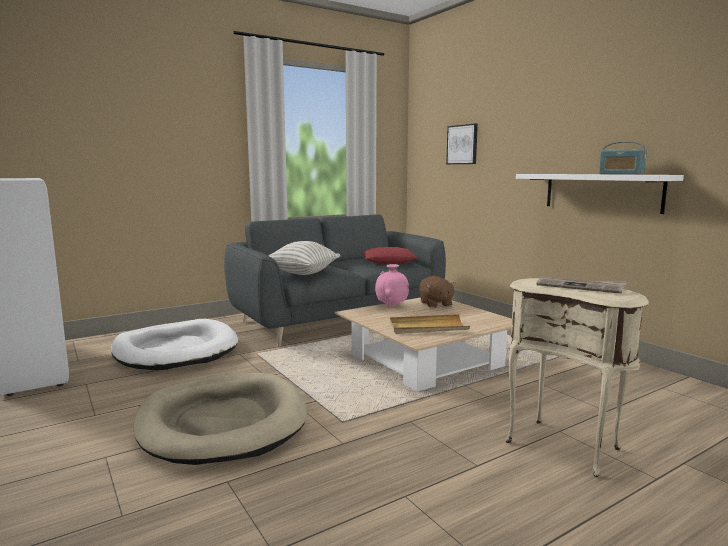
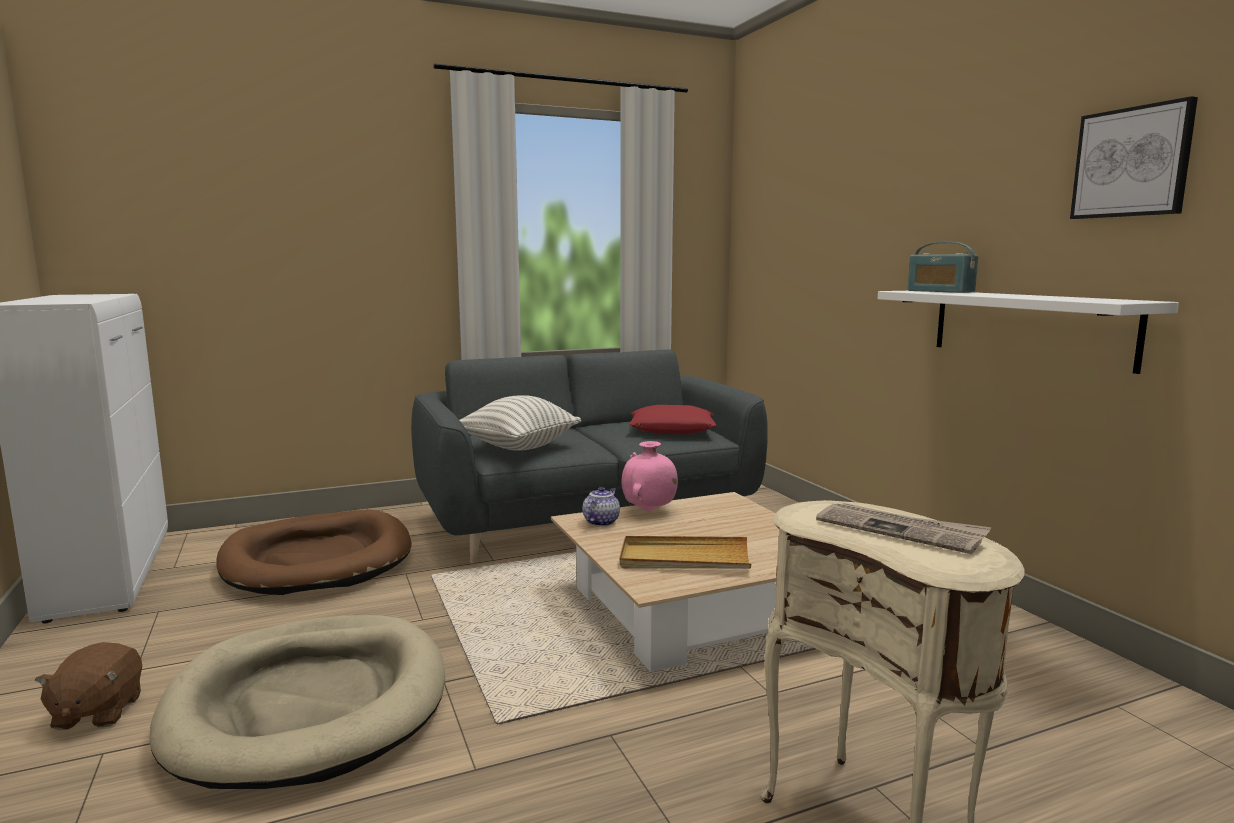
camera: 10 degrees right, 0 degrees up
white dog bed [111,319,238,370] -> brown dog bed [216,509,412,595]
brown plush toy [419,276,456,308] -> brown plush toy moved to [34,642,142,730]
picture [446,124,478,164] -> picture moved to [1070,96,1198,219]
radio [599,142,647,175] -> radio moved to [908,242,978,293]
none -> teapot [582,487,620,526]

